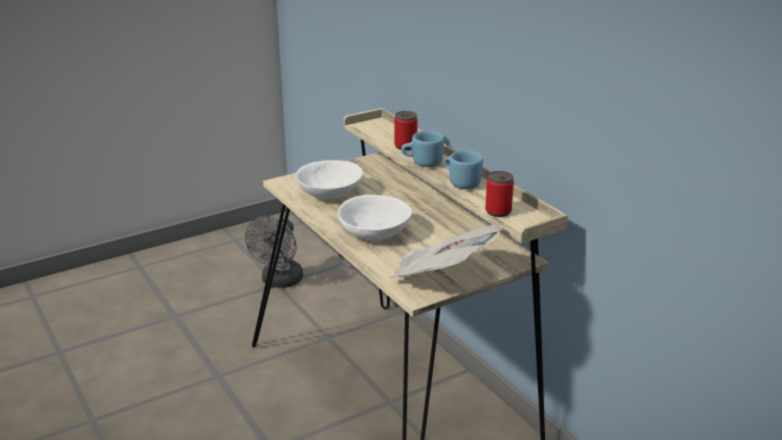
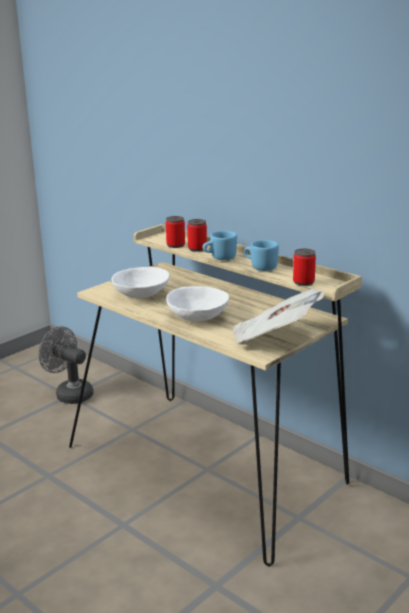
camera: 15 degrees left, 5 degrees down
grey fan [245,216,303,288] -> grey fan turned 120 degrees clockwise [38,326,94,404]
none -> can [166,216,185,248]

